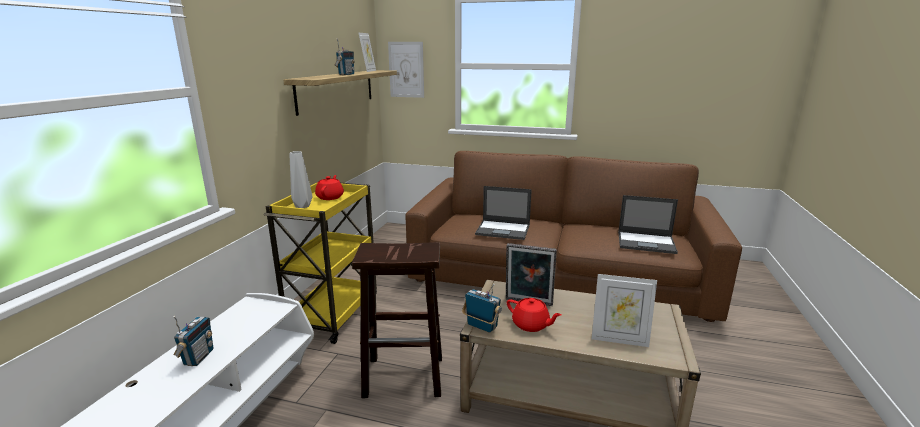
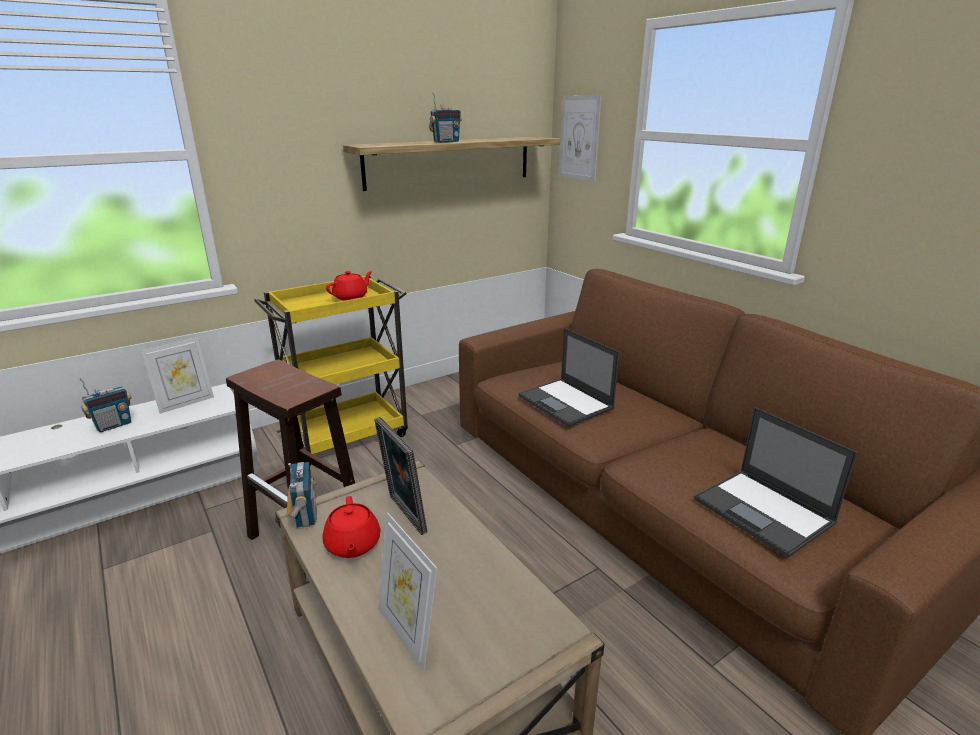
camera: 40 degrees right, 5 degrees up
grey vase [289,151,313,208] -> none
picture frame [359,33,376,72] -> picture frame moved to [141,337,214,414]

